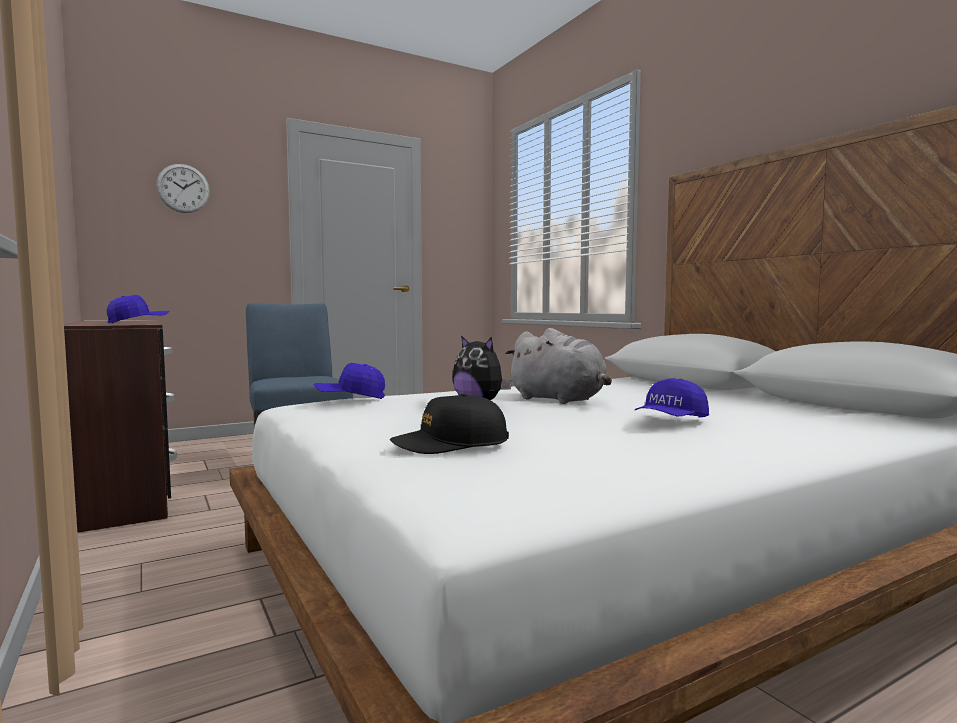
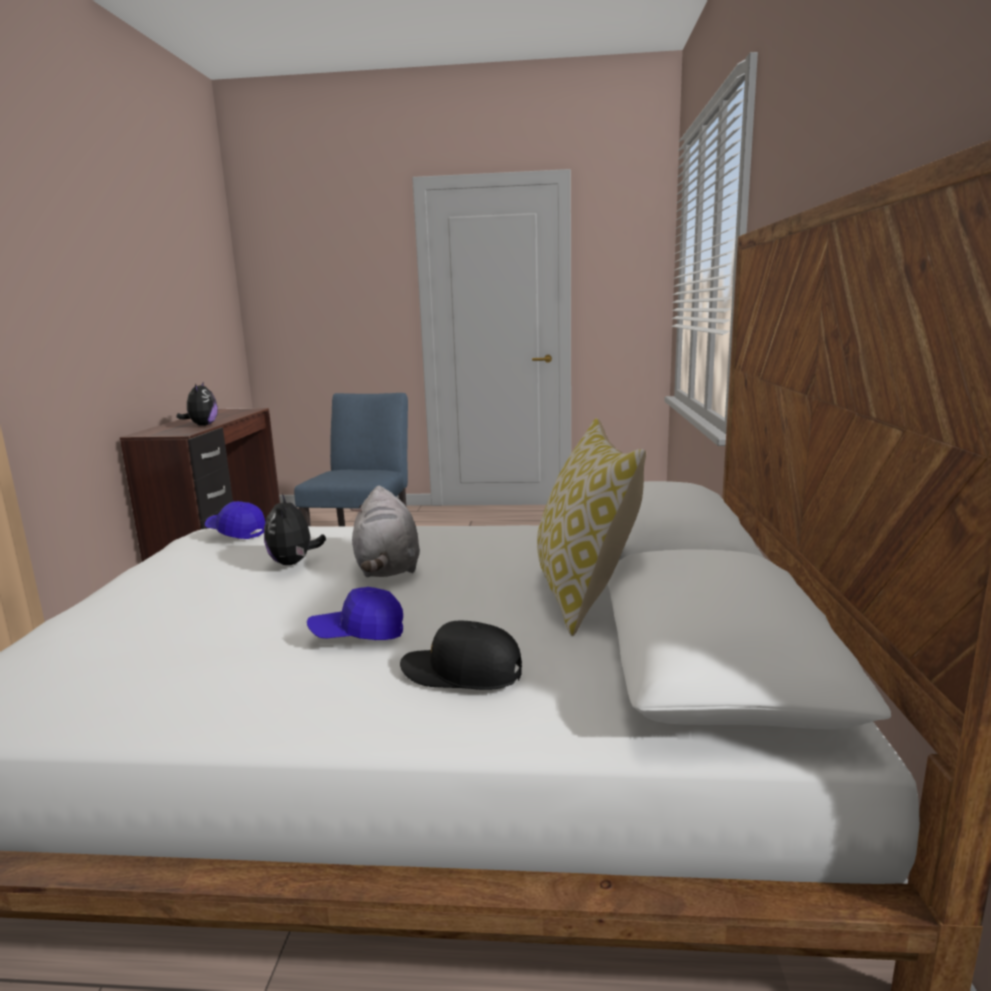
camera: 35 degrees right, 10 degrees up
blue cap [107,295,169,323] -> plush toy [176,381,218,426]
wall clock [156,164,210,213] -> none
black cap [390,393,509,454] -> black cap moved to [400,620,522,690]
none -> pillow [537,418,646,636]

